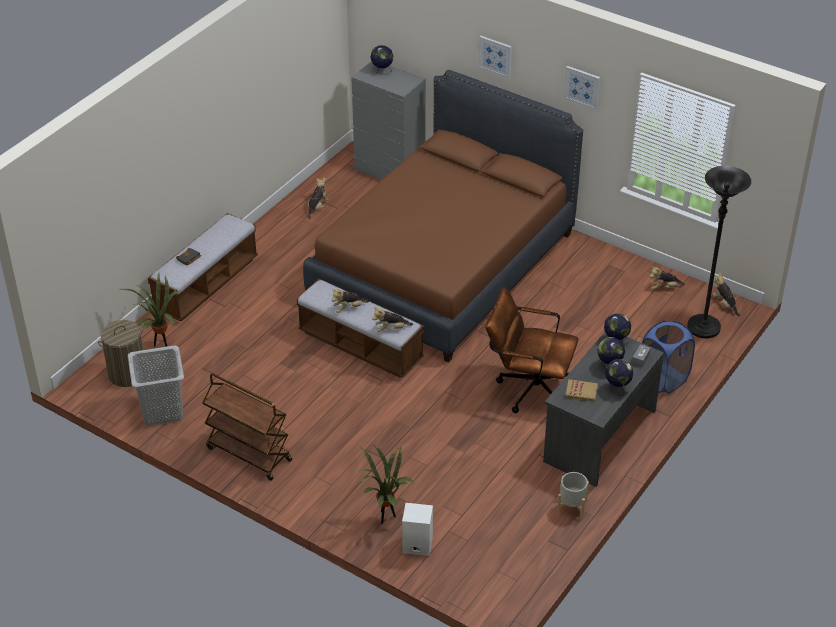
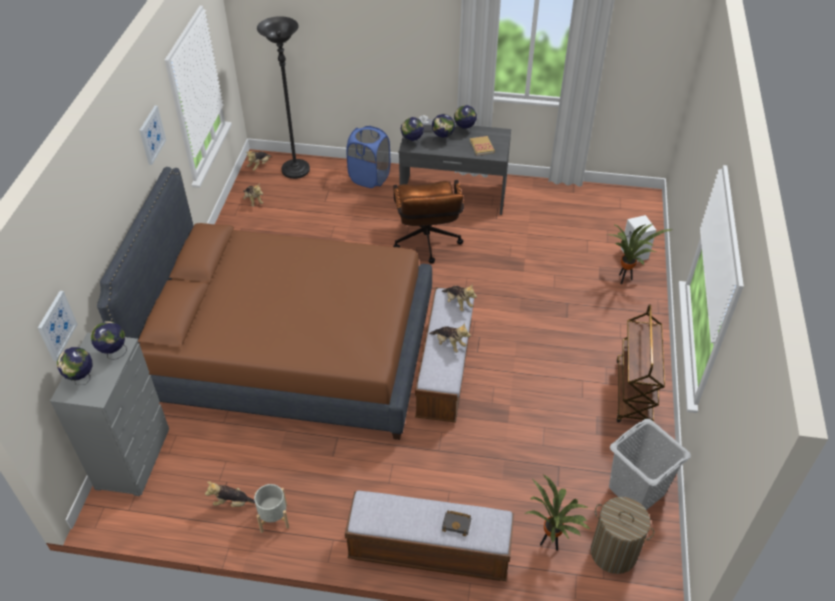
camera: 115 degrees left, 5 degrees up
picture [478,36,512,79] -> picture moved to [38,291,78,361]
grey planter [557,472,589,519] -> grey planter moved to [254,484,289,533]
none -> globe [91,321,127,360]

